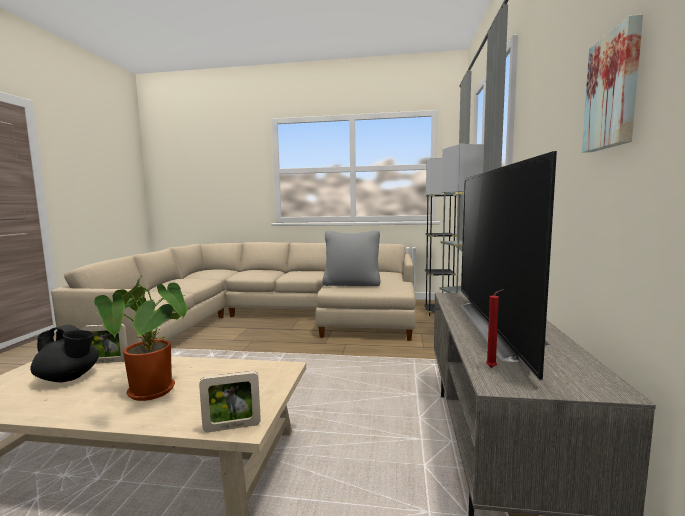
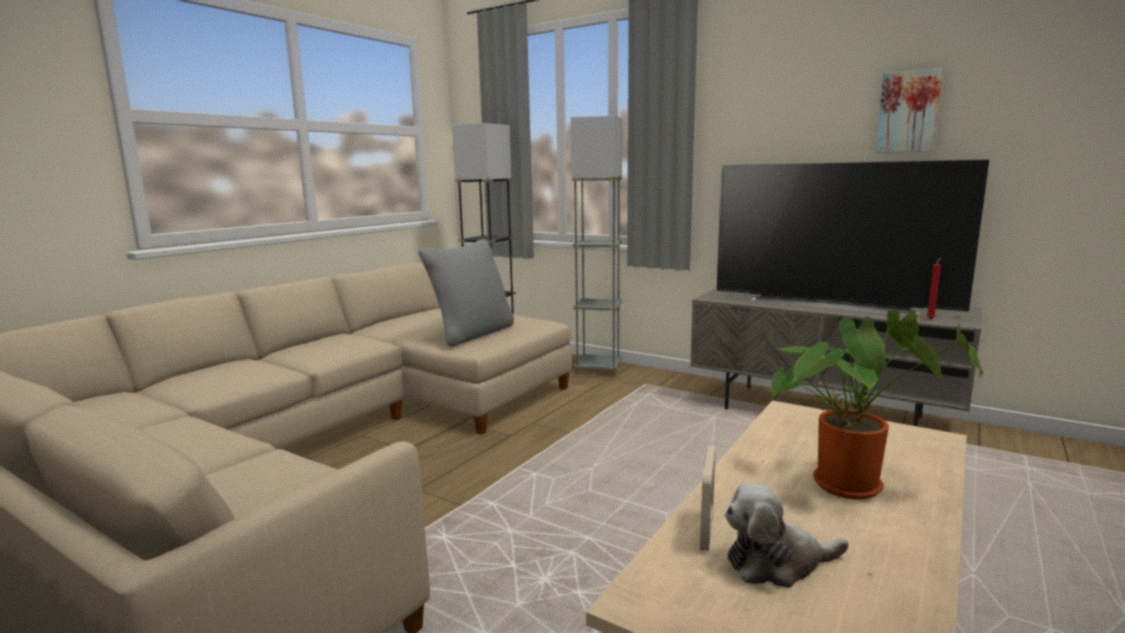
camera: 65 degrees left, 5 degrees up
black teapot [30,325,99,382] -> plush toy [725,483,848,588]
picture frame [199,371,261,432] -> none

